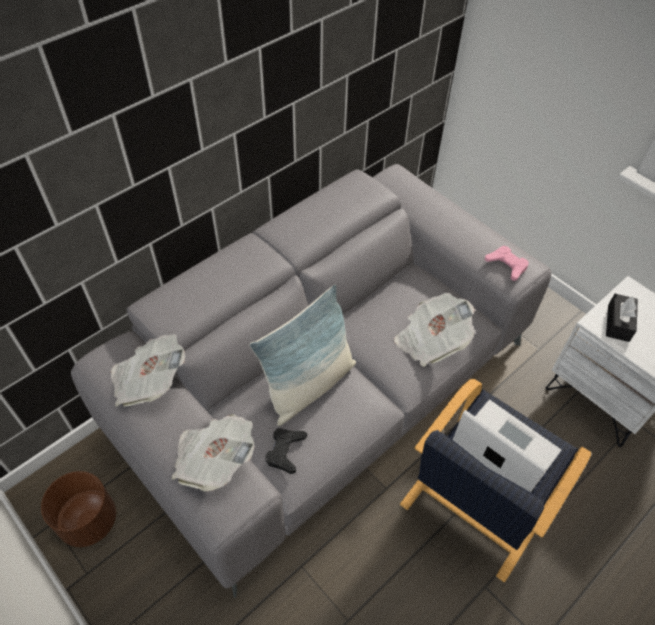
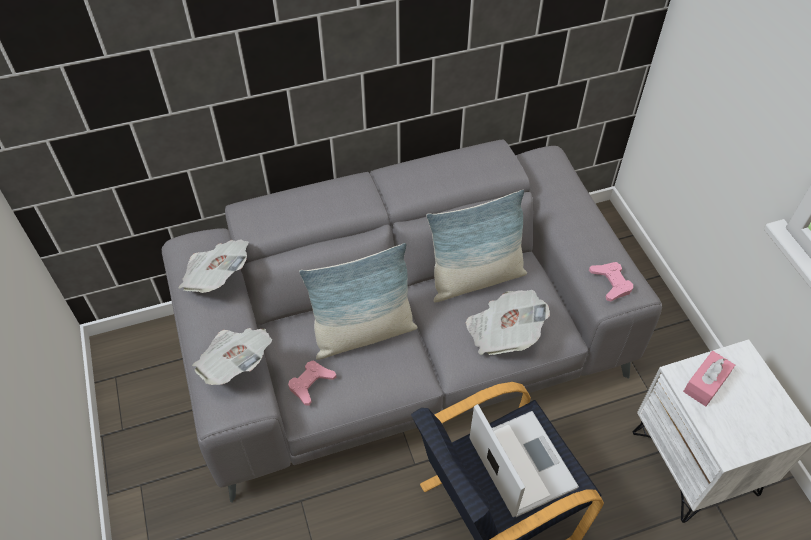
camera: 25 degrees right, 0 degrees up
brown planter [41,471,116,547] -> none
black game controller [265,428,307,474] -> pink game controller [288,361,337,406]
black tissue box [606,294,638,342] -> pink tissue box [683,351,735,407]
none -> pillow [426,190,527,302]

